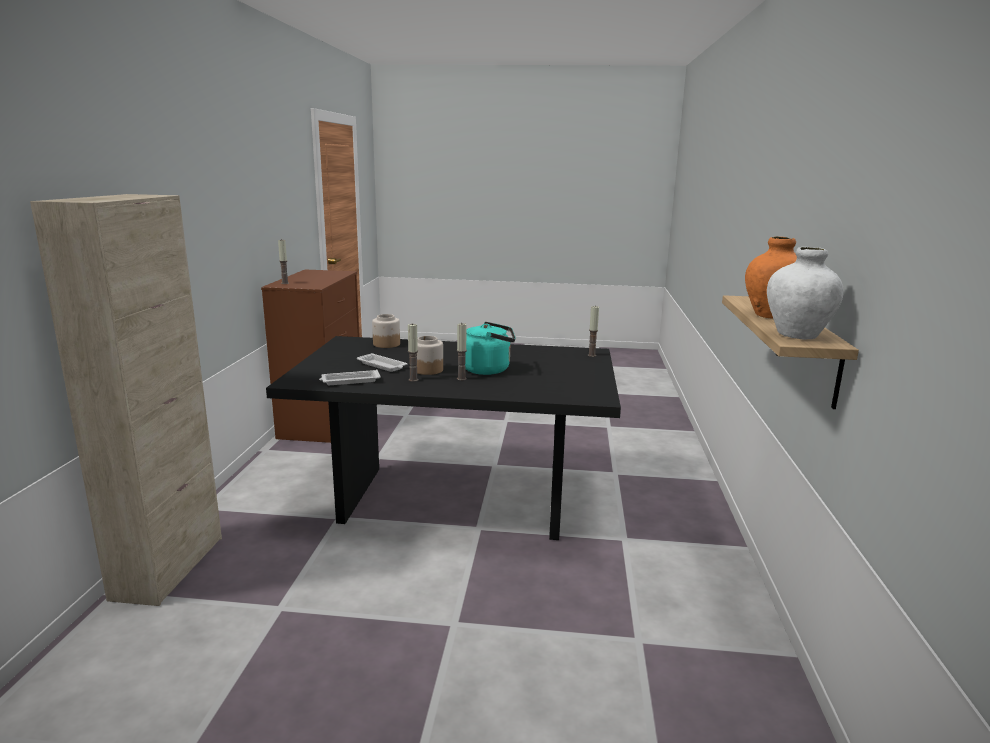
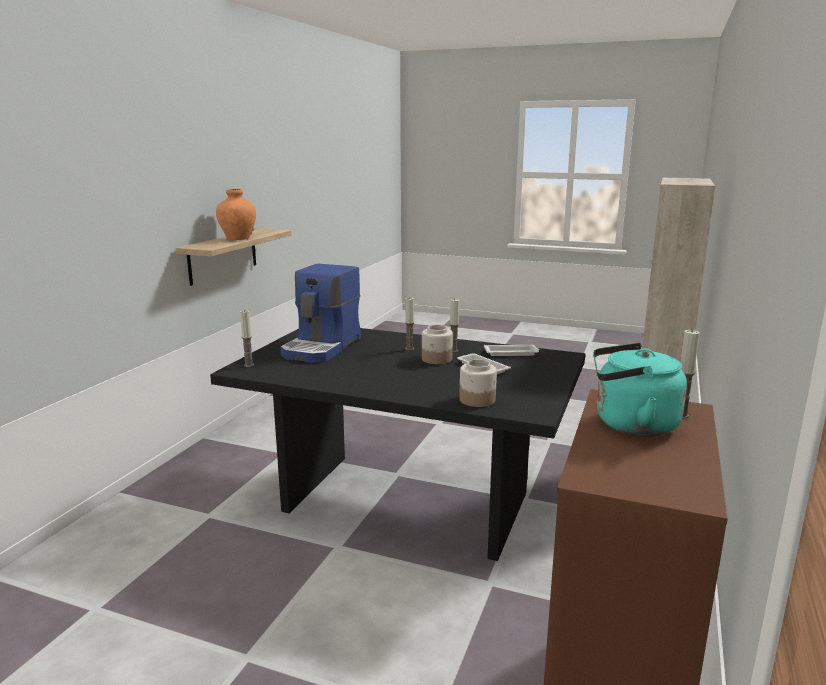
camera: 165 degrees left, 0 degrees up
turquoise kettle [465,322,516,375] -> turquoise kettle moved to [593,343,687,437]
white vase [767,247,844,340] -> none
none -> coffee machine [280,264,361,363]

